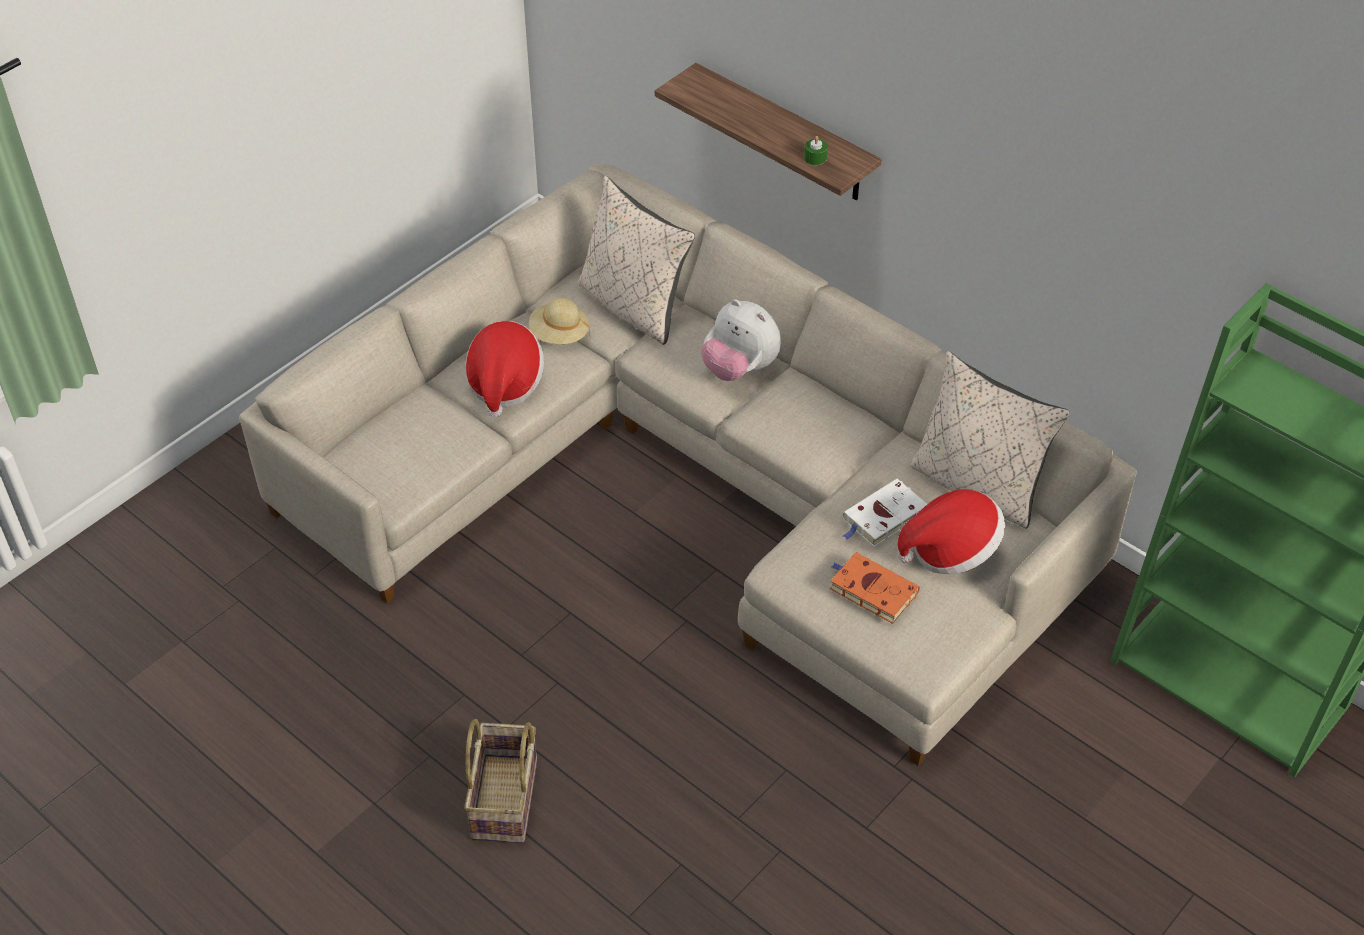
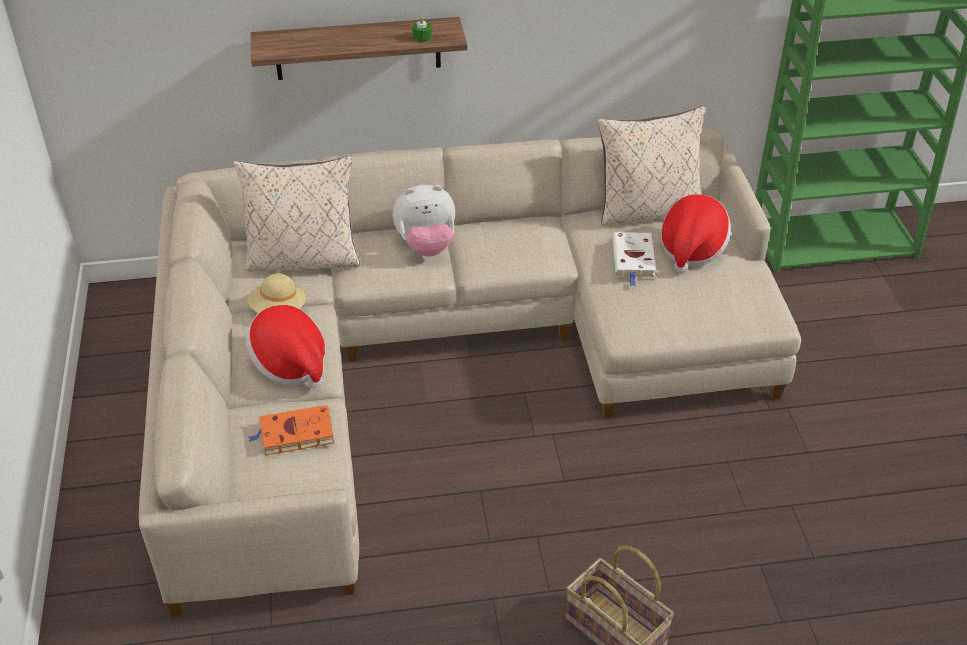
camera: 50 degrees left, 5 degrees down
orange book [830,552,920,624] -> orange book moved to [248,405,334,455]

